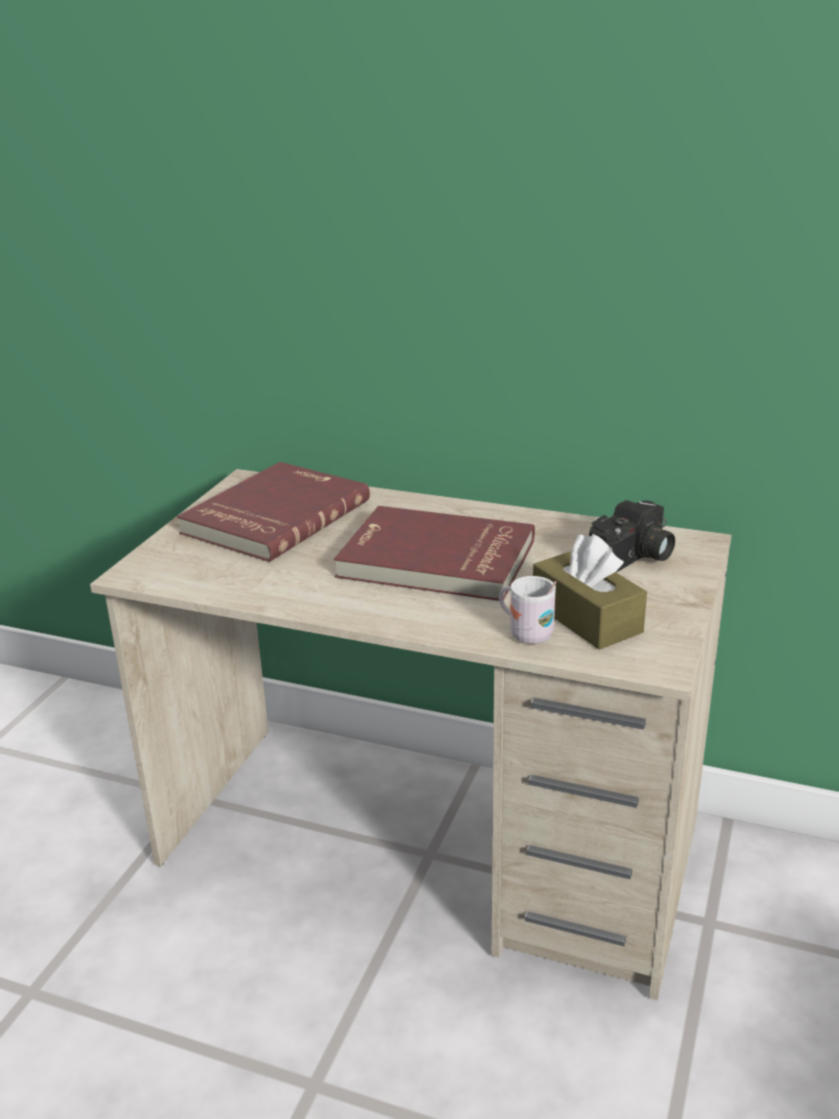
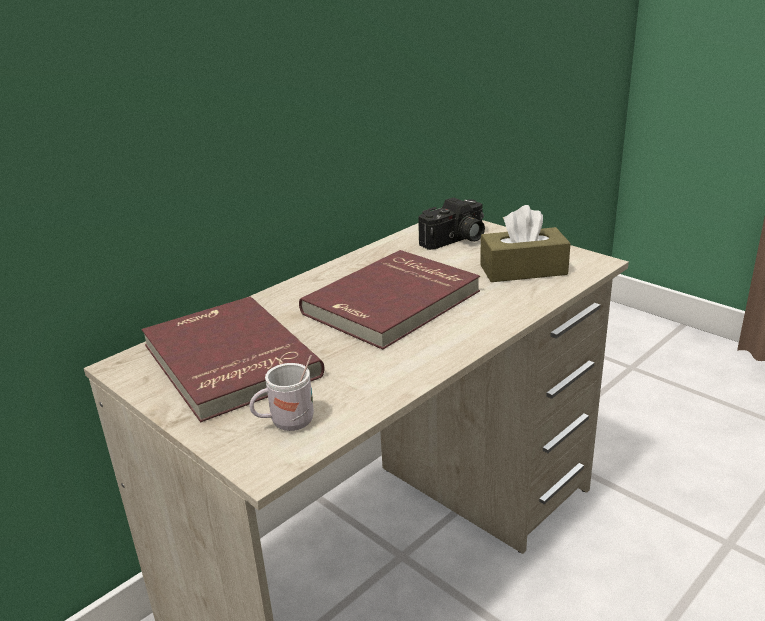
camera: 65 degrees left, 0 degrees up
white mug [499,576,557,644] -> white mug moved to [249,355,314,431]
camera [589,500,675,572] -> camera turned 75 degrees clockwise [418,197,485,250]

